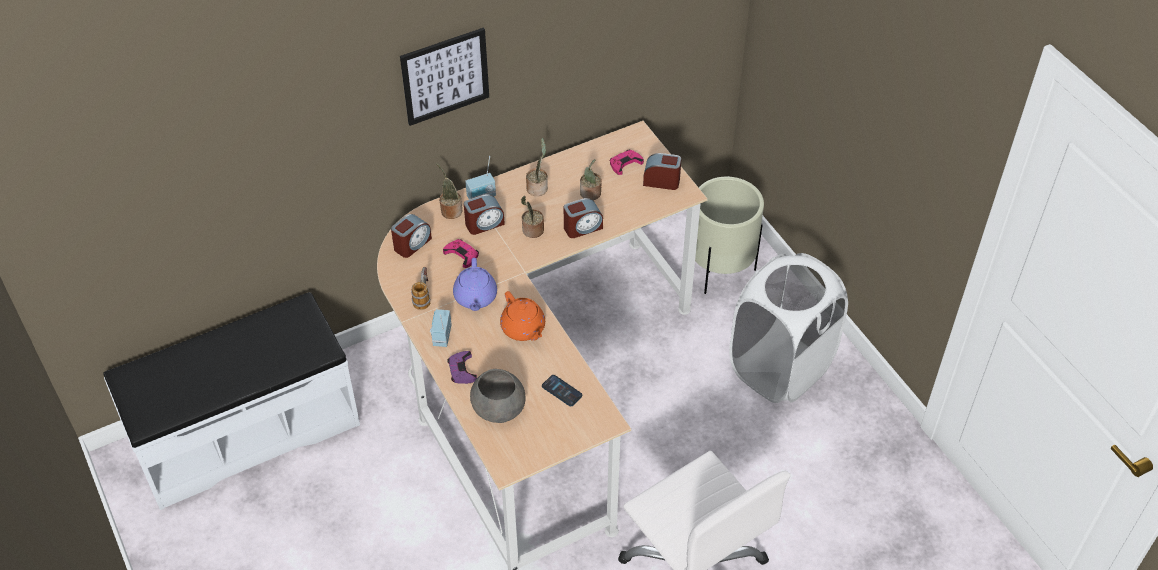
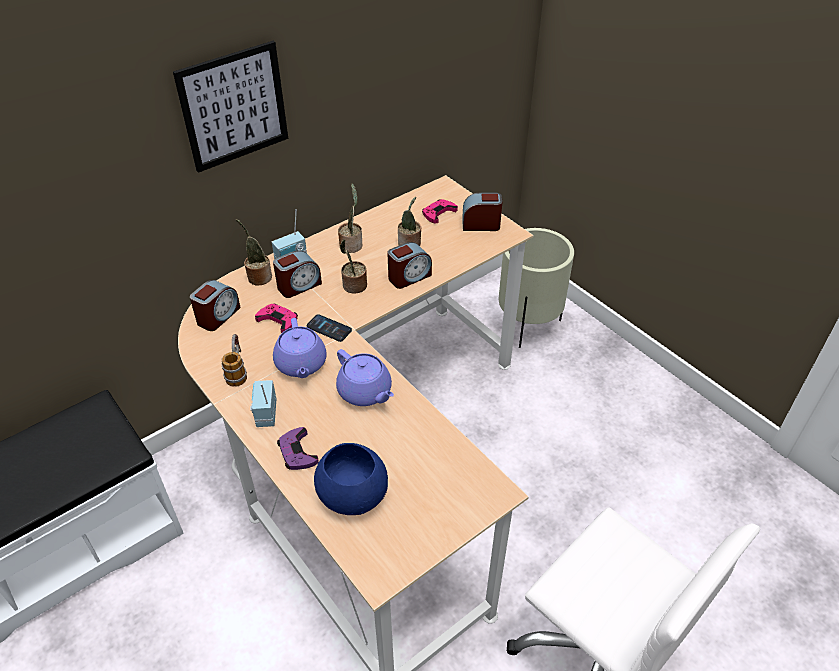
camera: 10 degrees left, 5 degrees down
grey bowl [470,369,525,423] -> blue bowl [314,443,388,515]
orange teapot [500,291,545,341] -> purple teapot [336,349,394,406]
phone [542,375,582,406] -> phone moved to [306,314,352,342]
white laundry basket [729,253,848,403] -> none

